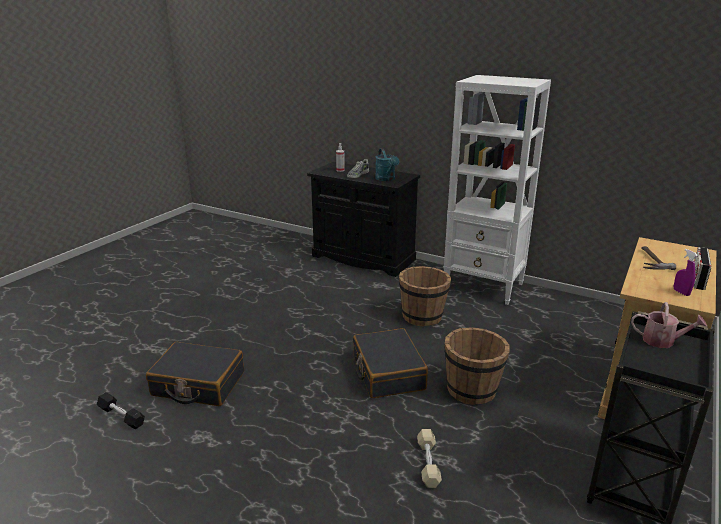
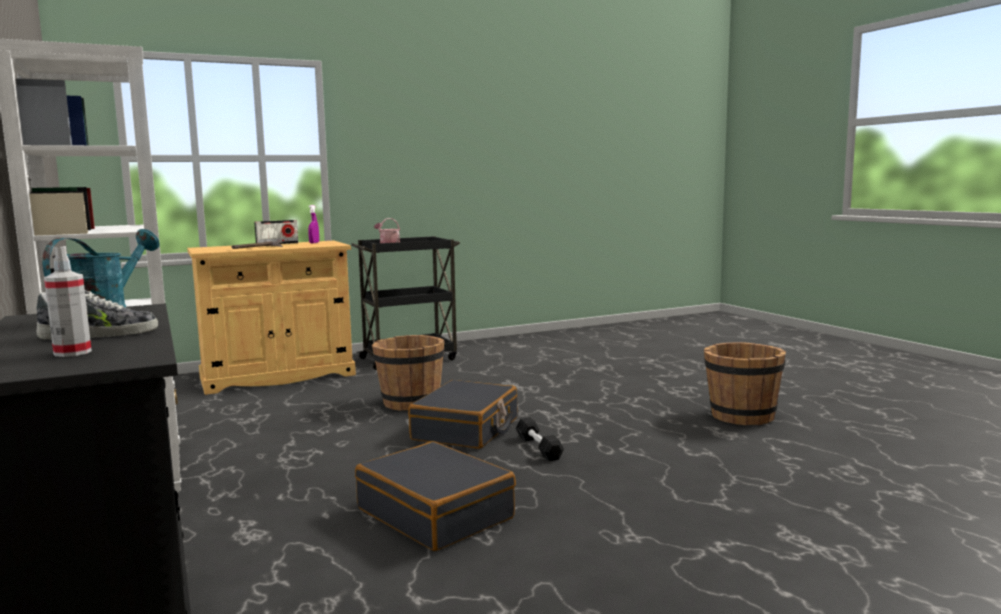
camera: 145 degrees left, 15 degrees down
black dumbbell [97,392,145,429] -> black dumbbell moved to [516,417,564,461]
black suitcase [146,342,244,406] -> black suitcase moved to [355,441,516,551]
brown bucket [399,266,451,326] -> brown bucket moved to [704,342,786,425]
beige dumbbell [417,429,442,488] -> none

